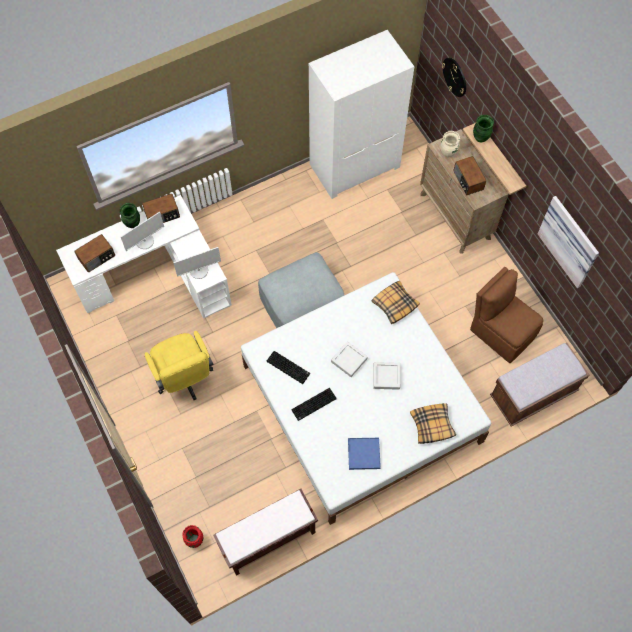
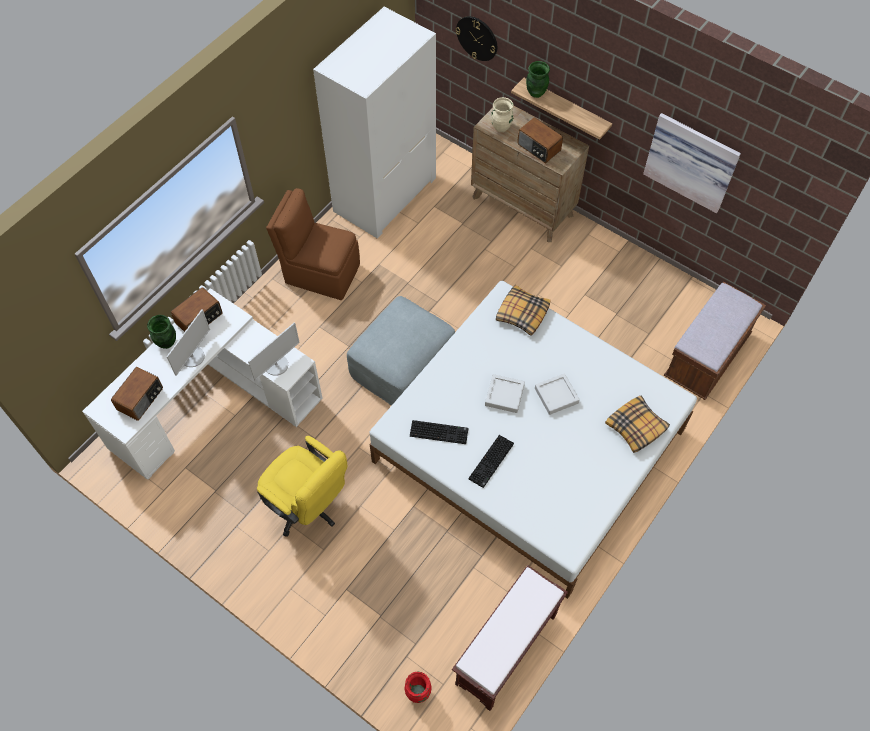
camera: 25 degrees left, 5 degrees down
blue tray [348,438,381,470] -> none
brown chair [470,267,543,363] -> brown chair moved to [266,188,360,300]

